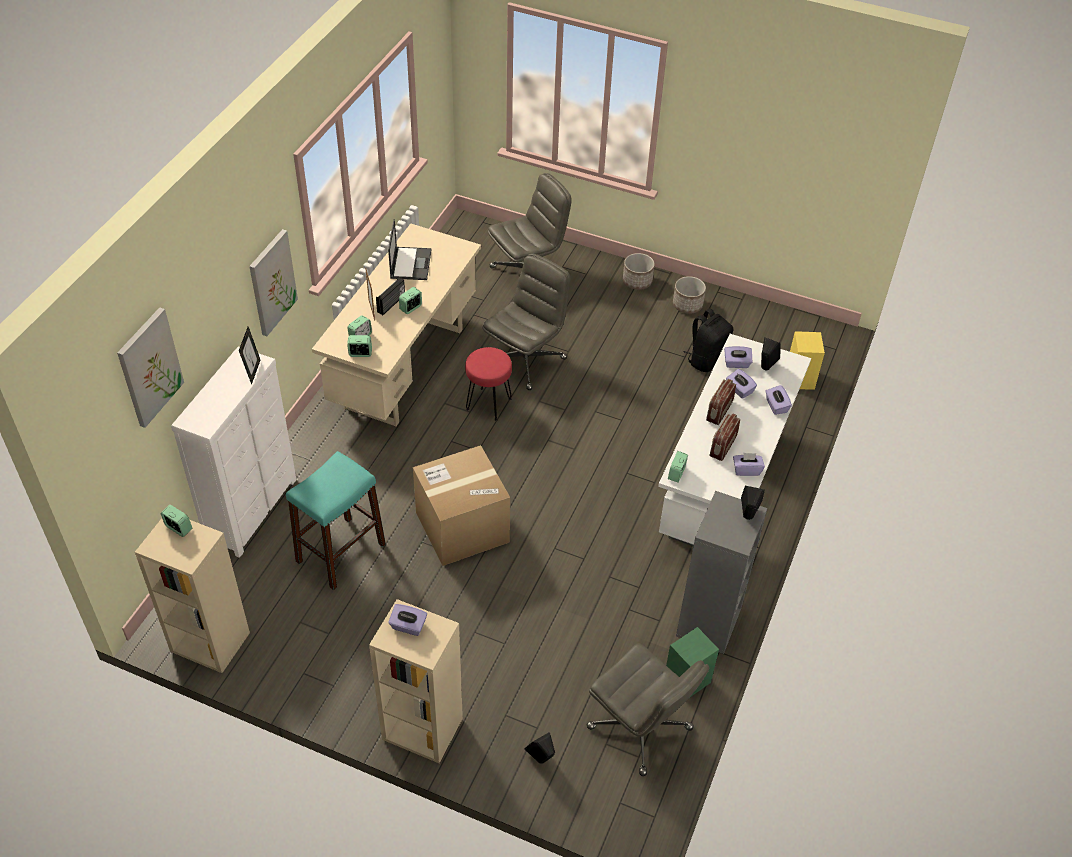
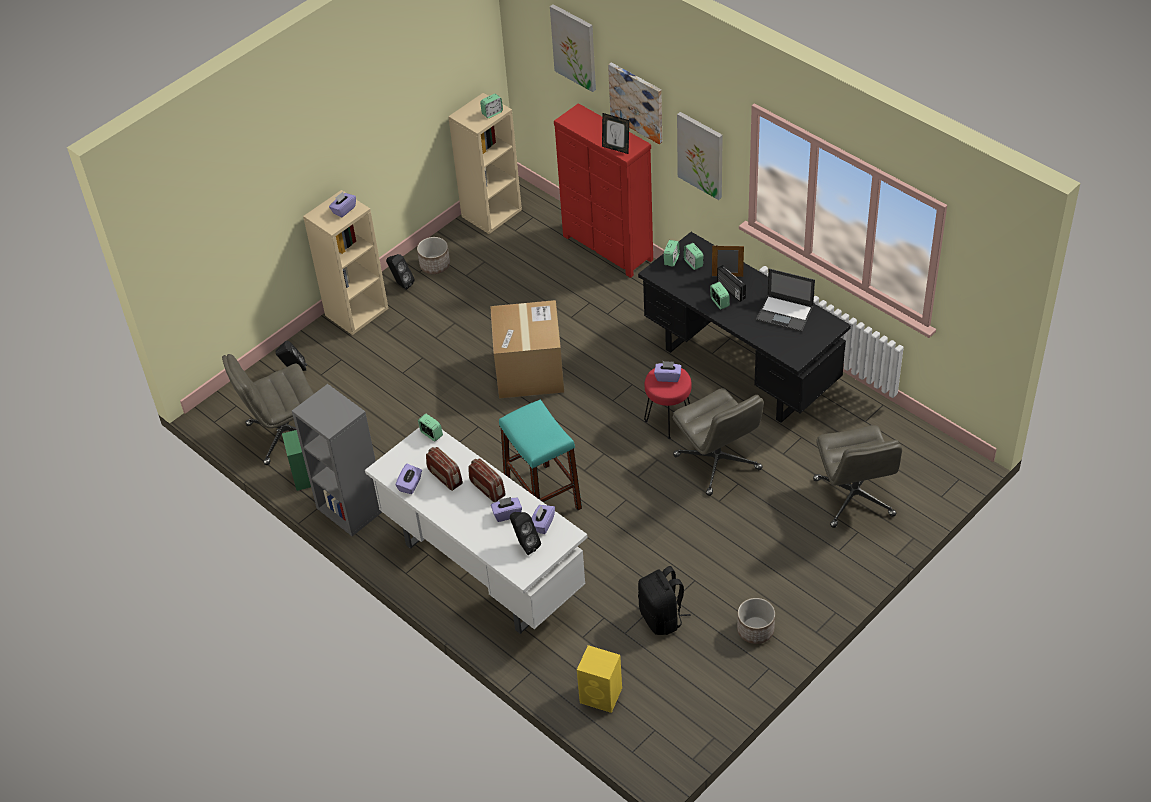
camera: 115 degrees right, 0 degrees up
white dresser [171,346,297,558] -> red dresser [554,103,653,278]
turquoise stool [286,451,386,590] -> turquoise stool moved to [499,400,582,510]
beige desk [312,224,481,427] -> black desk [638,232,851,423]
planter [623,253,655,290] -> planter moved to [417,237,450,274]
black speaker [741,486,765,520] -> black speaker moved to [386,254,415,290]
purple tissue box [765,385,792,415] -> purple tissue box moved to [654,361,681,382]
none -> picture [608,63,662,144]

